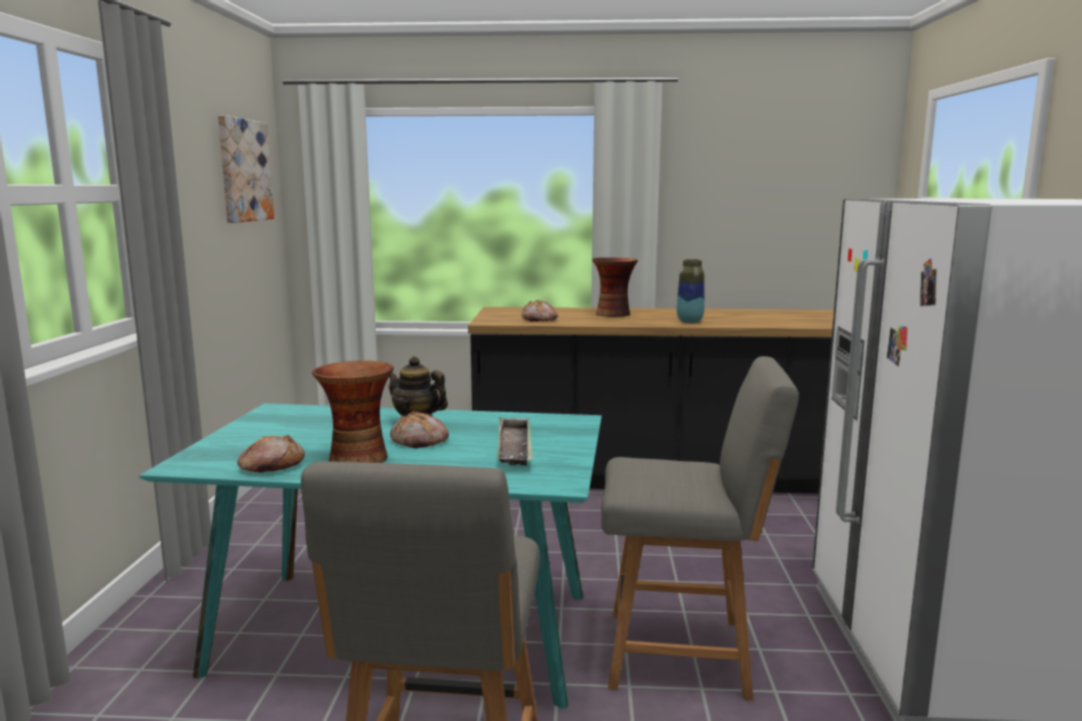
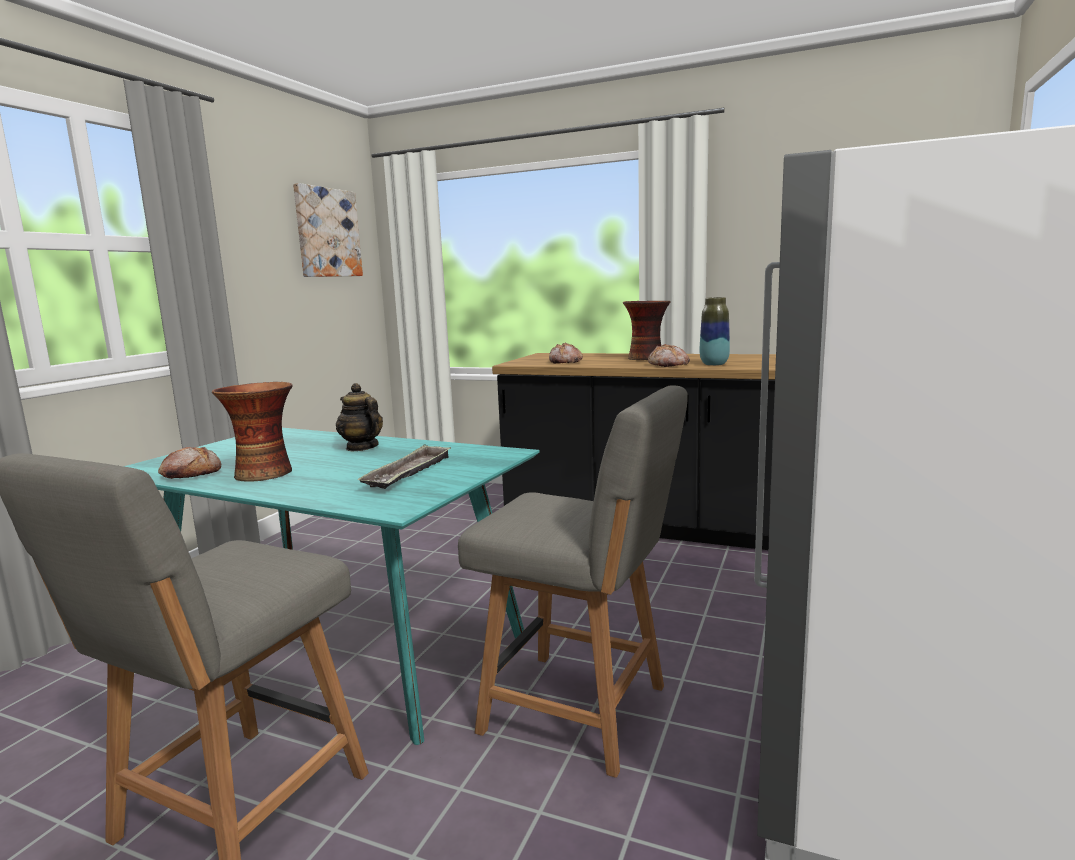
camera: 20 degrees right, 0 degrees up
bread [390,411,449,448] -> bread moved to [648,344,690,367]

